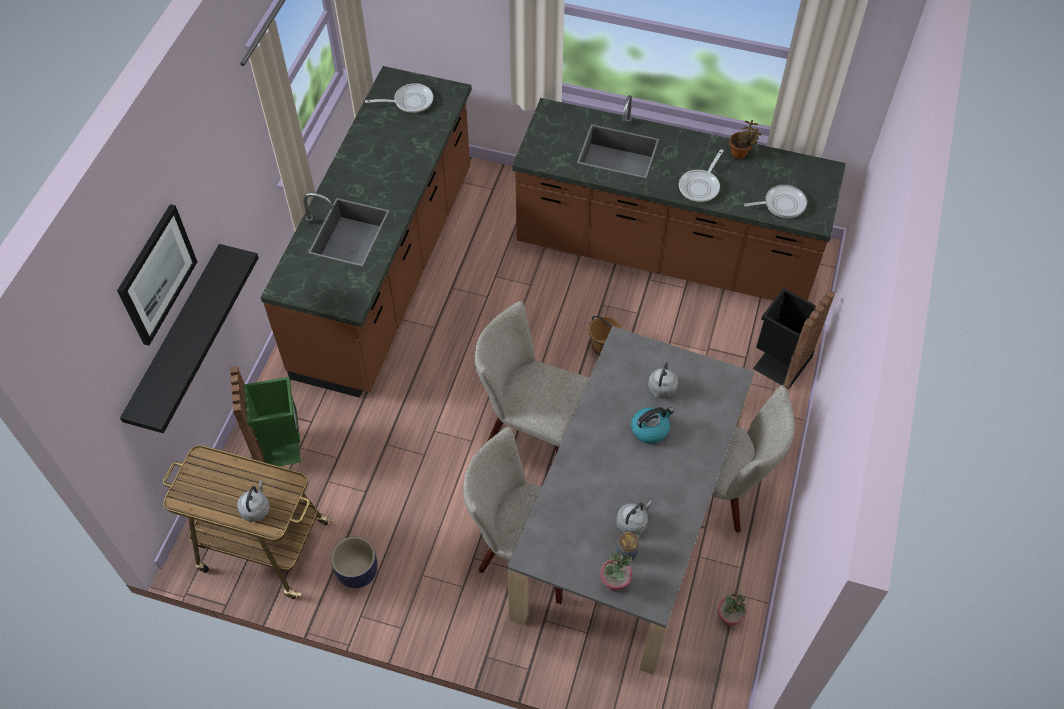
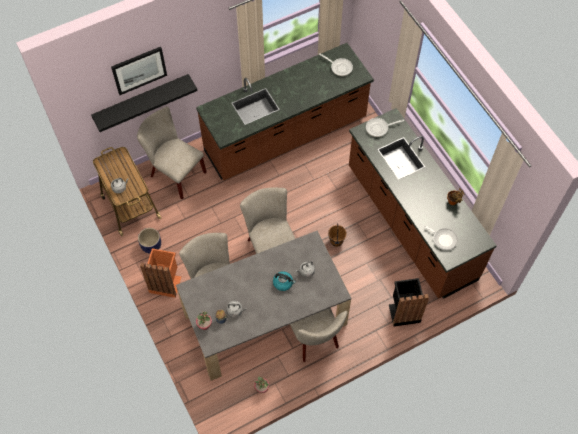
camera: 45 degrees right, 5 degrees up
green trash can [230,366,301,466] -> beige chair [137,107,206,199]
frying pan [679,149,724,202] -> frying pan moved to [366,118,404,137]
none -> orange trash can [140,248,181,298]

